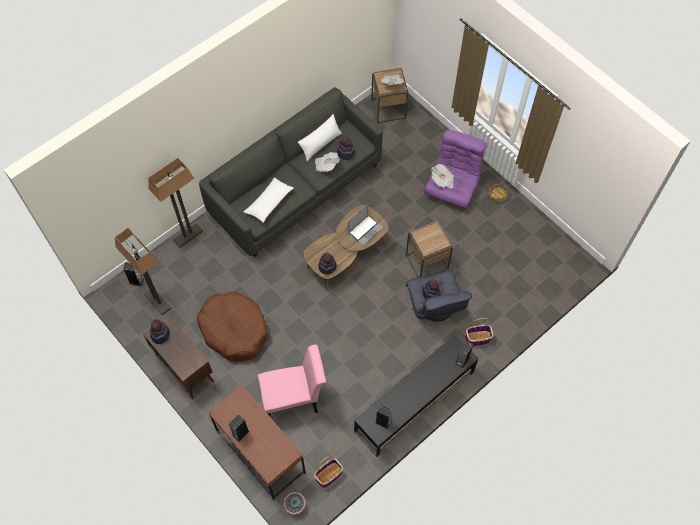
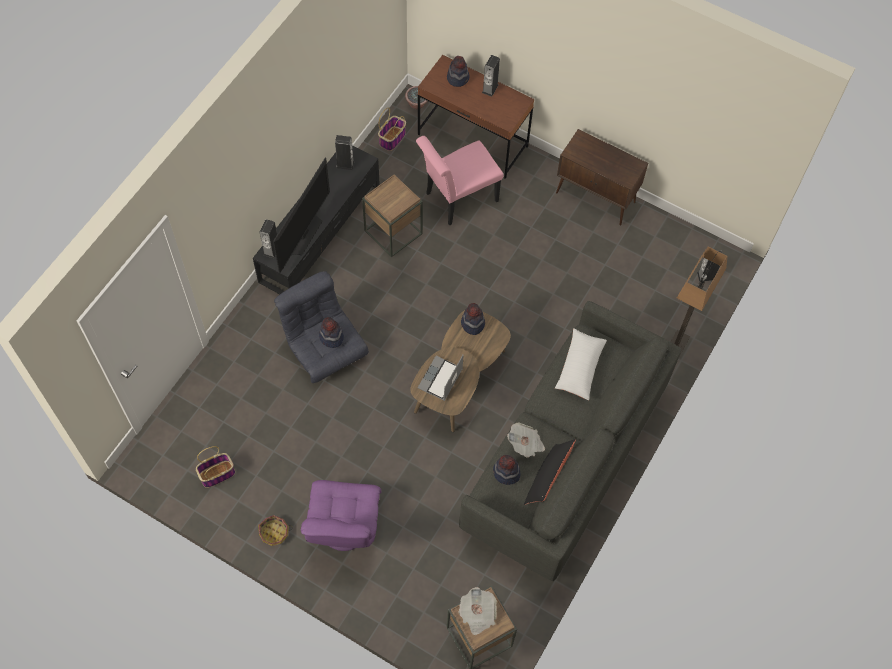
camera: 160 degrees right, 0 degrees up
floor lamp [115,228,171,315] -> none
hat [150,319,170,344] -> hat moved to [447,56,470,87]
brown dog bed [197,292,268,362] -> none
white pillow [298,114,342,161] -> black pillow [524,439,576,505]
brown side table [406,221,453,277] -> brown side table moved to [362,174,423,257]
newspaper [431,164,454,189] -> none
basket [465,318,493,346] -> basket moved to [196,446,235,488]
none -> television [273,158,330,273]

